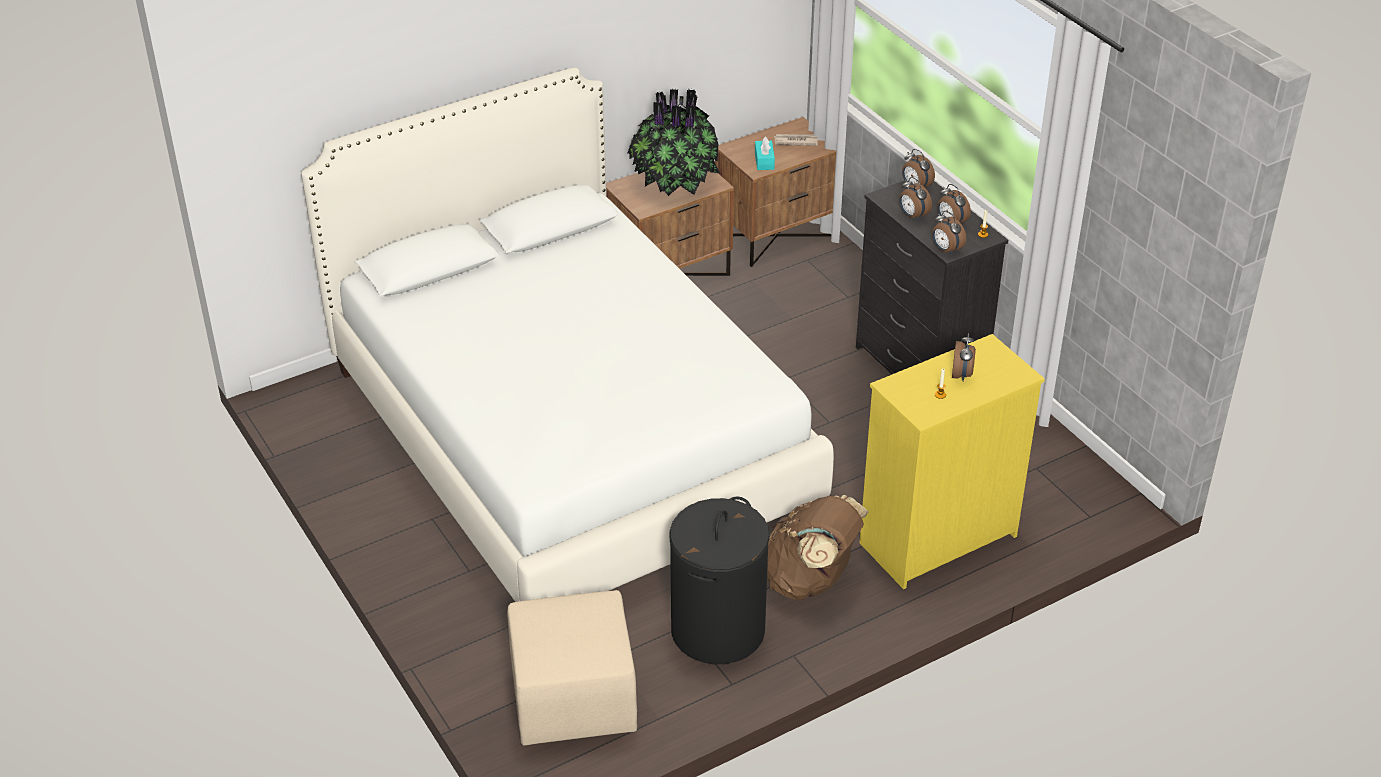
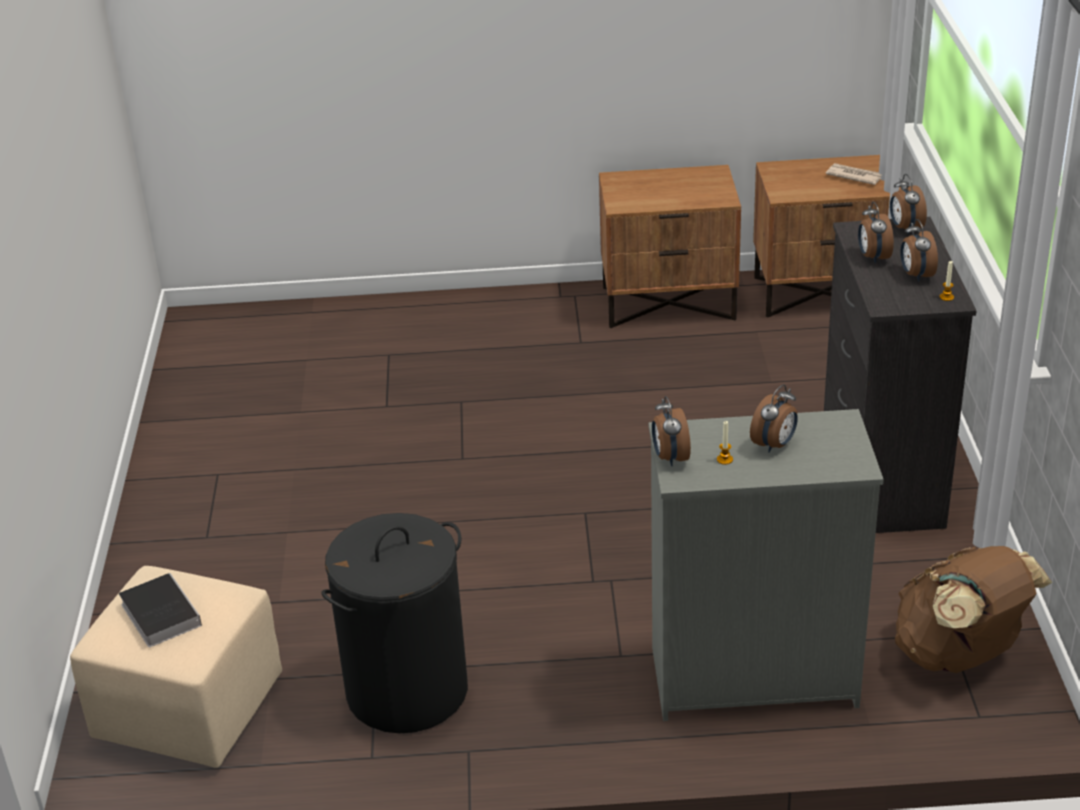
camera: 30 degrees right, 5 degrees down
white bed [301,68,834,602] -> none
potted plant [627,88,720,196] -> none
turquoise tissue box [755,137,775,170] -> none
brown backpack [767,495,869,600] -> brown backpack moved to [895,546,1052,673]
yellow dresser [859,334,1045,589] -> grey dresser [649,409,884,721]
alarm clock [932,211,966,255] -> alarm clock moved to [652,396,691,466]
none -> book [119,573,202,647]

